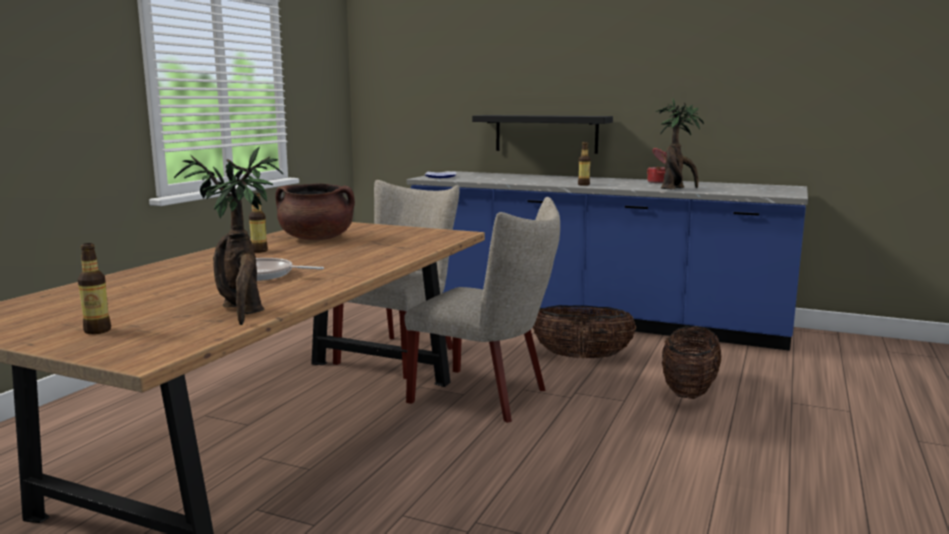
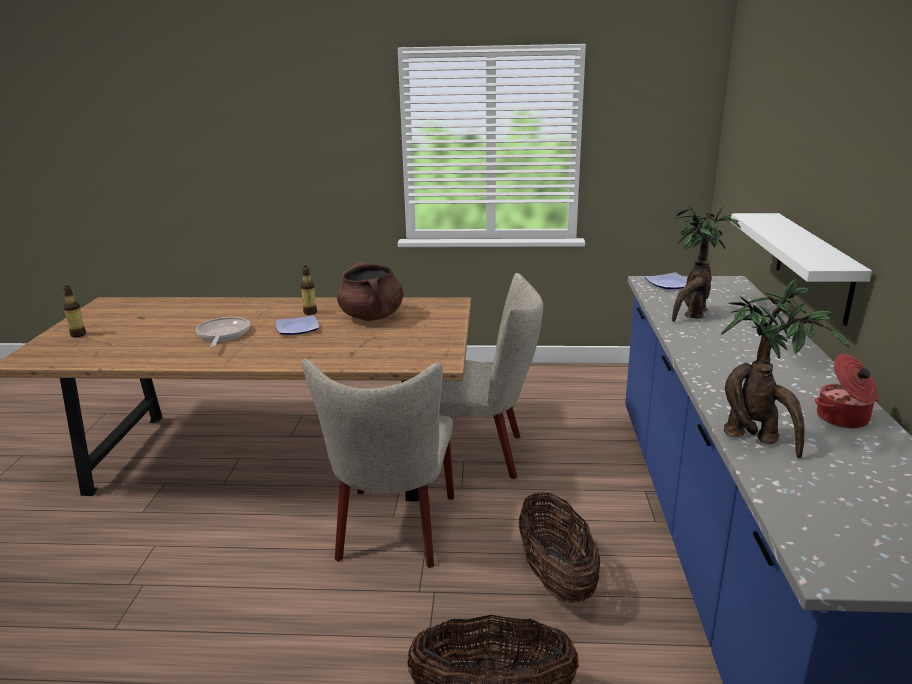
camera: 70 degrees right, 10 degrees up
potted plant [174,147,283,325] -> potted plant moved to [672,203,741,322]
black shelf [472,115,613,154] -> white shelf [731,213,872,326]
bottle [578,142,591,186] -> none
none -> plate [276,315,319,335]

